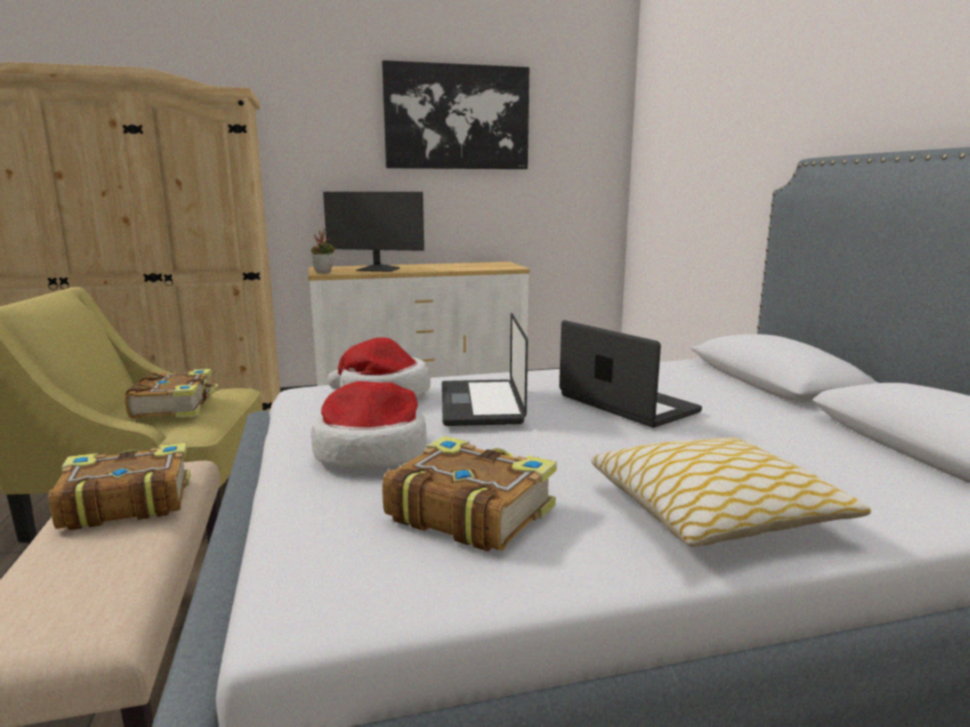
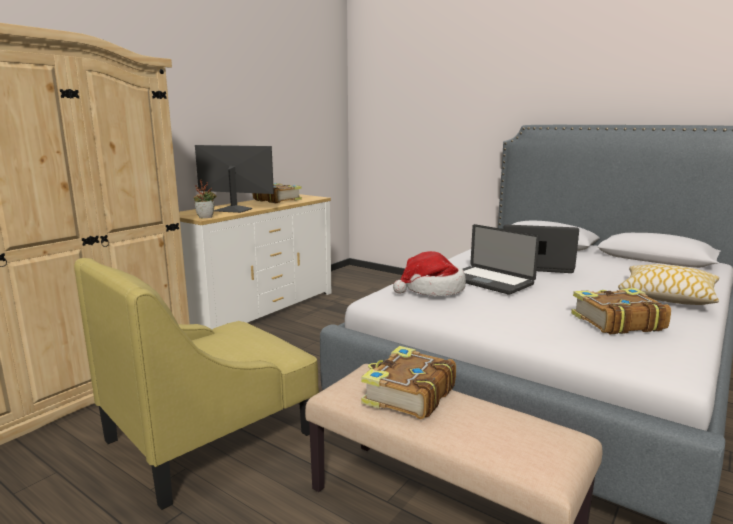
camera: 40 degrees left, 0 degrees up
book [125,369,218,419] -> book moved to [252,183,302,203]
hat [311,381,427,469] -> none
monitor [323,192,424,272] -> monitor turned 135 degrees counterclockwise [195,145,274,213]
picture [382,60,529,169] -> none

